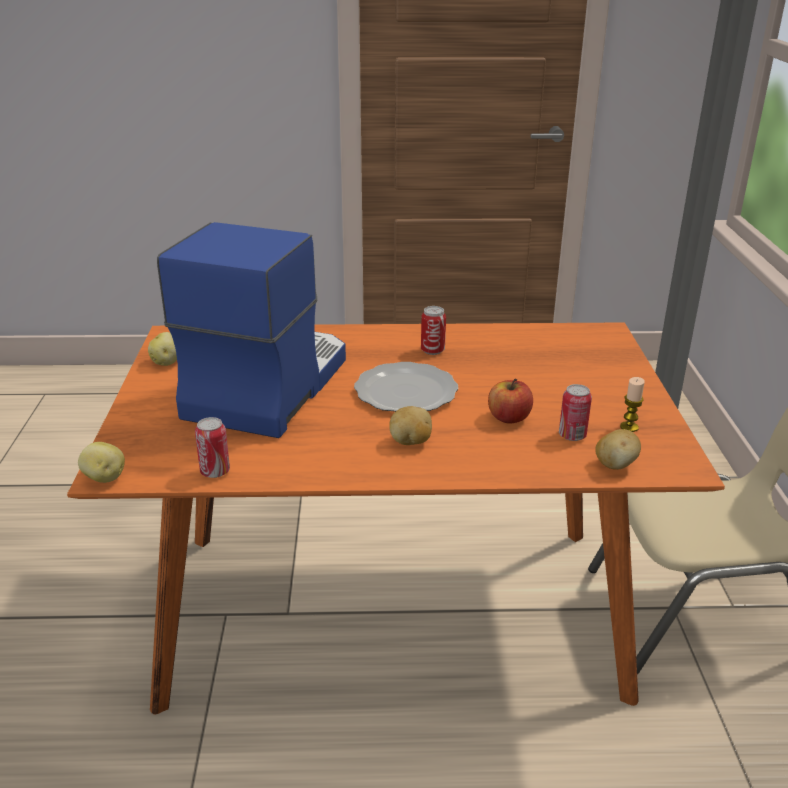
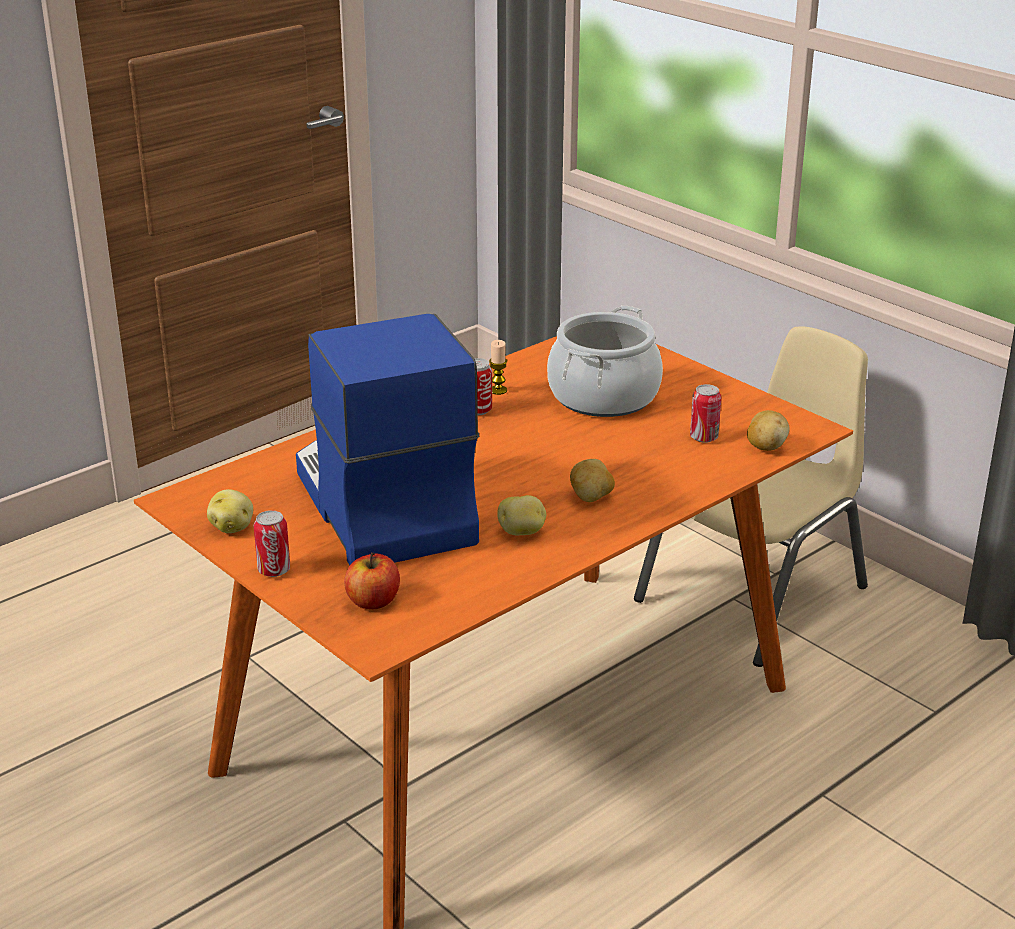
camera: 40 degrees left, 0 degrees up
potato [78,442,125,483] -> potato moved to [497,495,546,535]
can [195,417,230,478] -> can moved to [254,510,290,577]
plate [354,362,458,412] -> none
apple [488,378,533,424] -> apple moved to [344,552,400,609]
candle [620,377,645,432] -> candle moved to [489,340,507,395]
none -> cooking pot [547,306,663,417]

